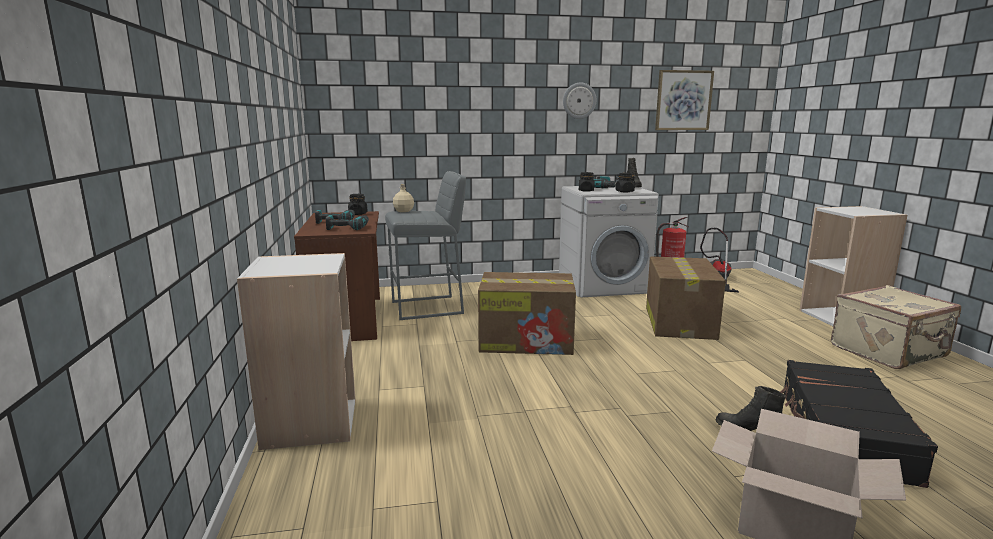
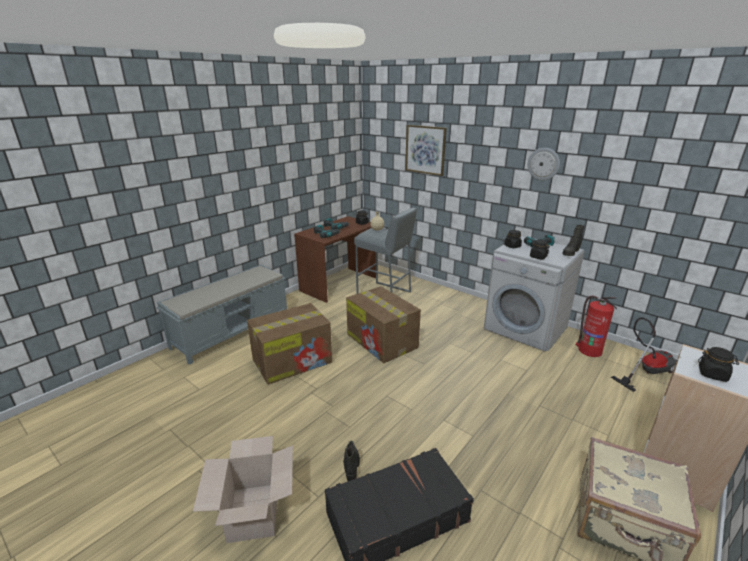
camera: 50 degrees right, 10 degrees up
bookcase [237,253,356,450] -> grey bench [157,265,287,365]
cardboard box [646,256,726,340] -> cardboard box moved to [247,303,332,385]
picture [655,70,714,130] -> picture moved to [405,125,447,176]
none -> black jar [698,347,739,382]

